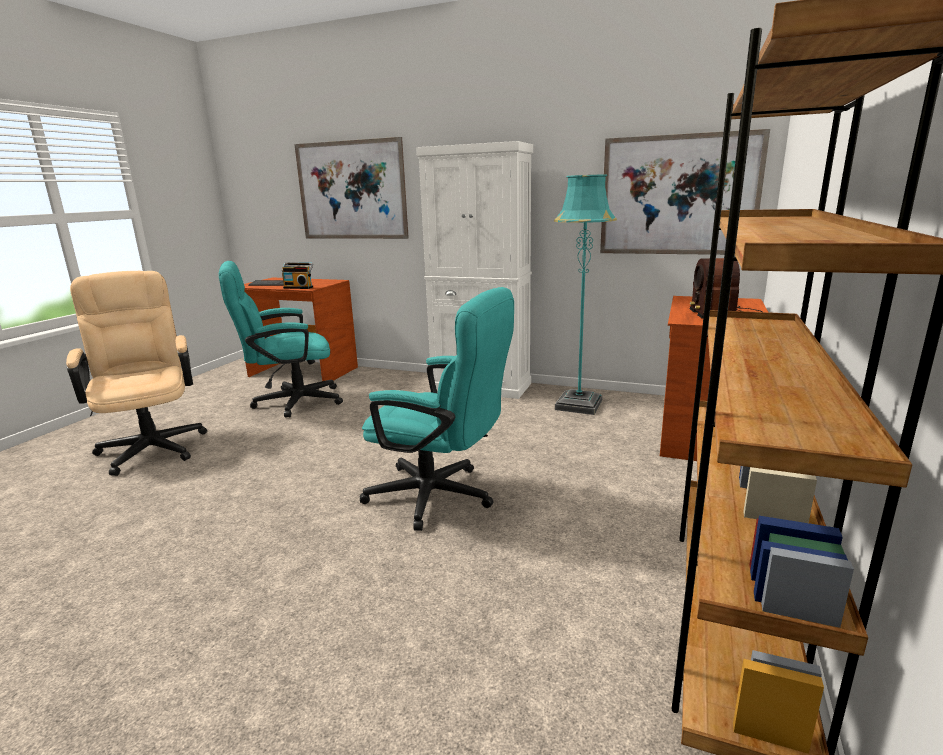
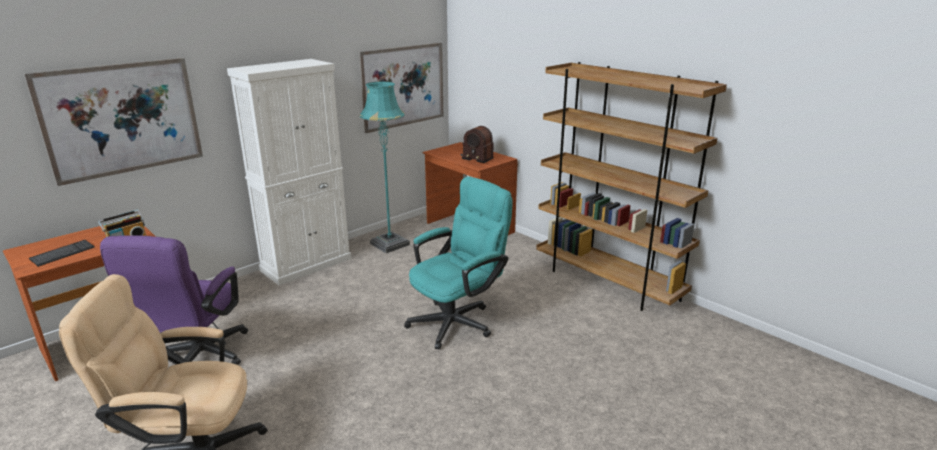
camera: 65 degrees left, 5 degrees up
turquoise office chair [219,261,343,418] -> purple office chair [100,235,248,365]

